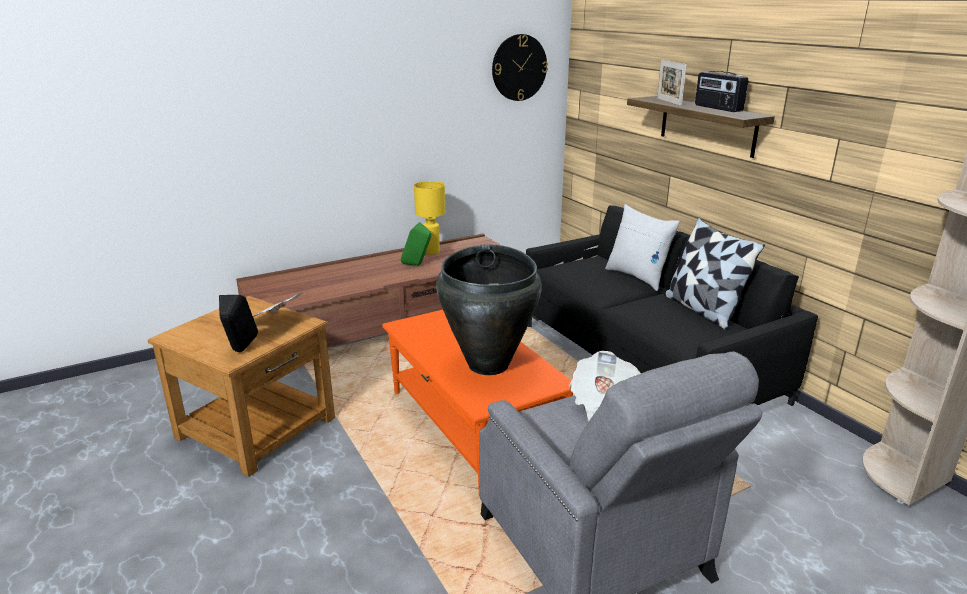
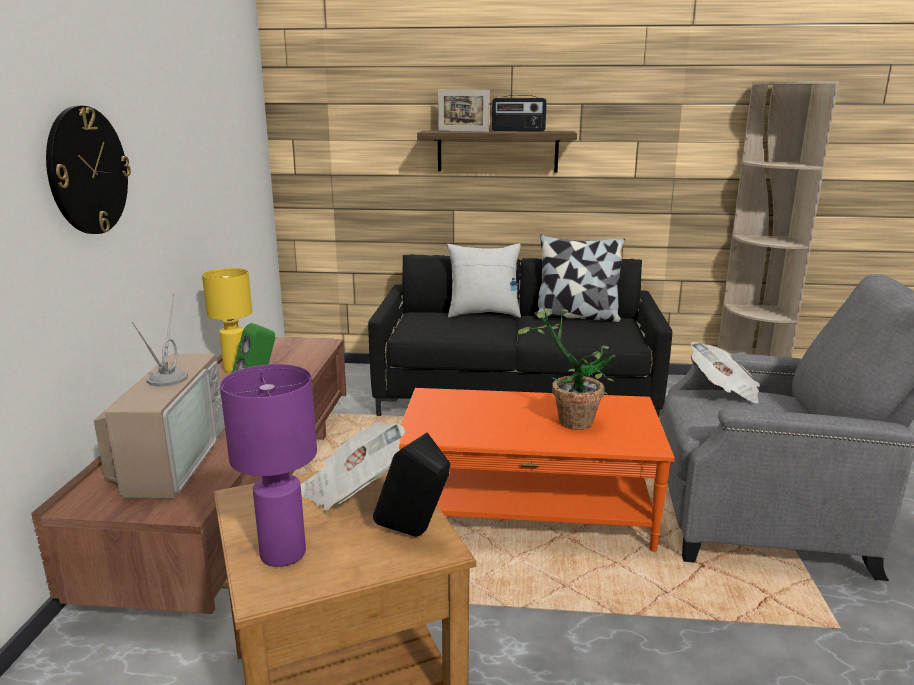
camera: 55 degrees left, 5 degrees down
black vase [436,244,542,375] -> potted plant [518,308,615,430]
wall clock [492,34,548,101] -> wall clock moved to [46,106,131,234]
none -> television [94,293,225,498]
none -> purple table lamp [220,364,317,567]

